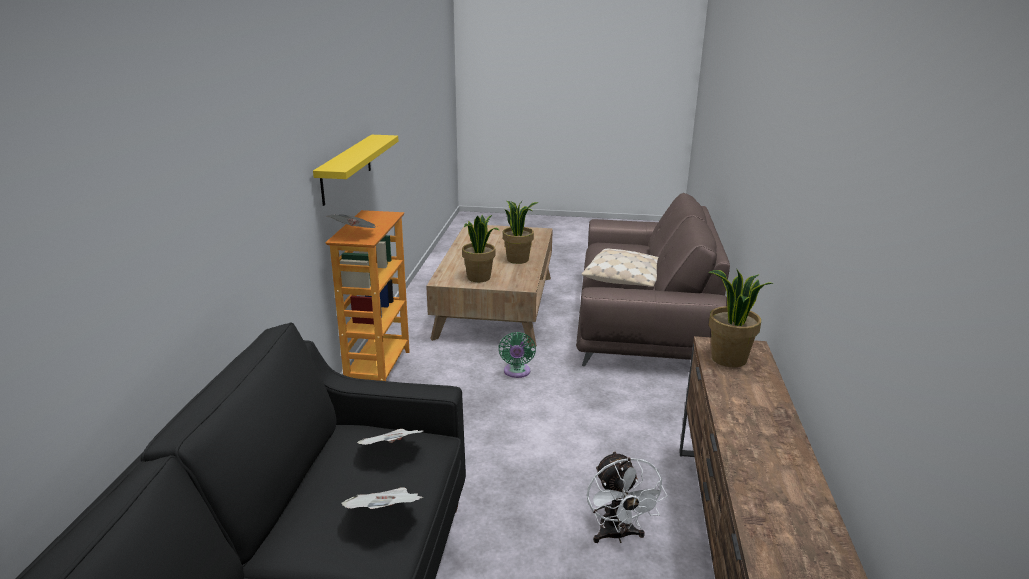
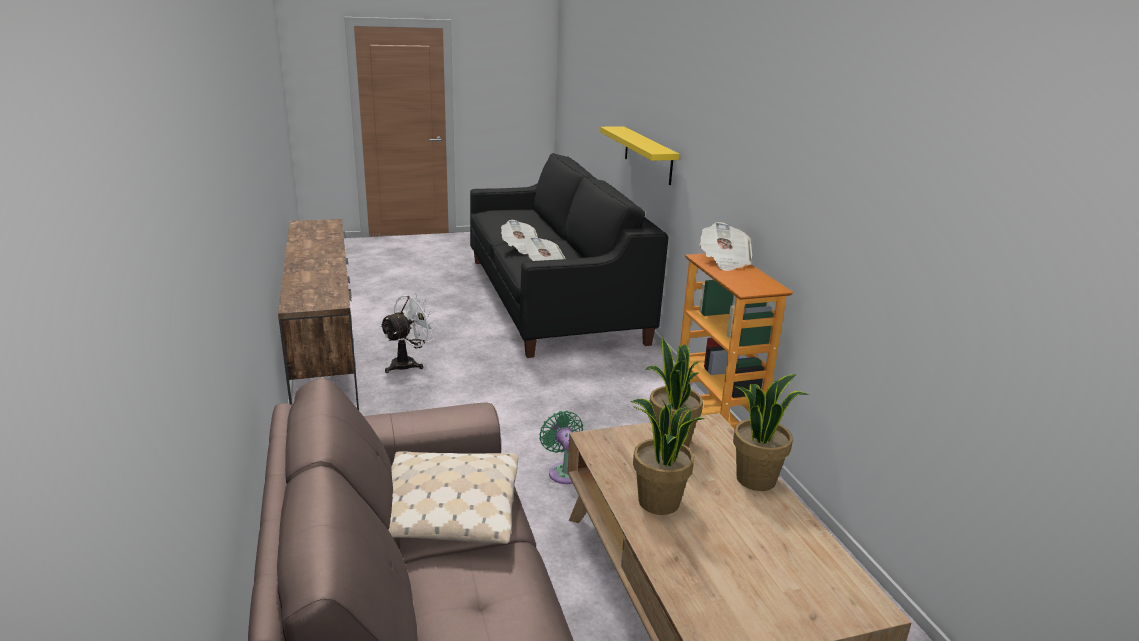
camera: 155 degrees right, 0 degrees up
yellow shelf [313,135,399,206] -> yellow shelf moved to [600,126,679,185]
white fan [587,451,667,543] -> white fan turned 75 degrees clockwise [379,293,437,373]
potted plant [708,268,773,367] -> potted plant moved to [733,374,809,491]

